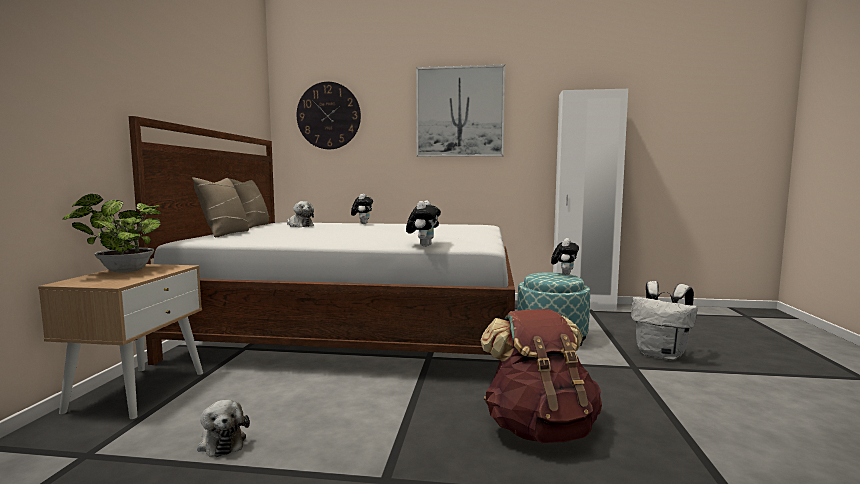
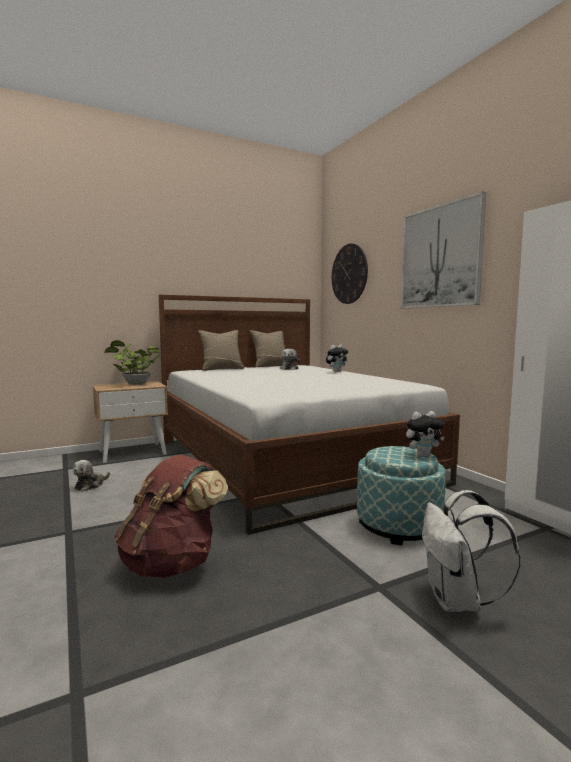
camera: 55 degrees right, 0 degrees up
plush toy [406,201,441,247] -> none

